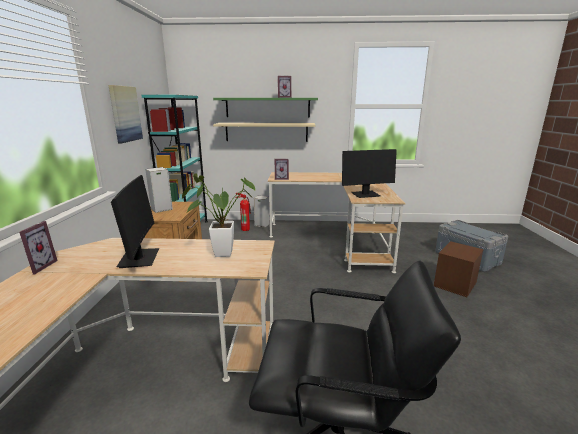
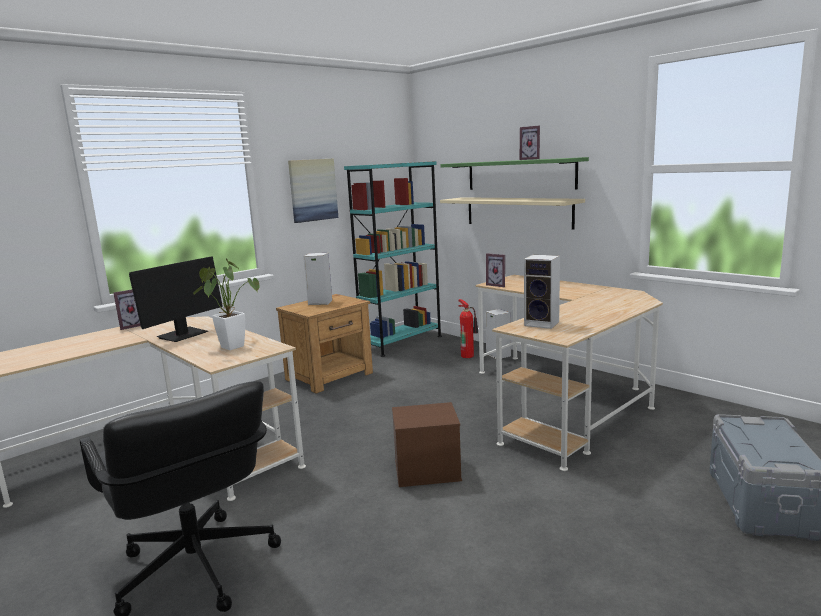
camera: 45 degrees right, 5 degrees down
monitor [342,149,397,198] -> speaker [524,255,560,329]
brown storage box [434,241,484,297] -> brown storage box moved to [392,402,462,487]

